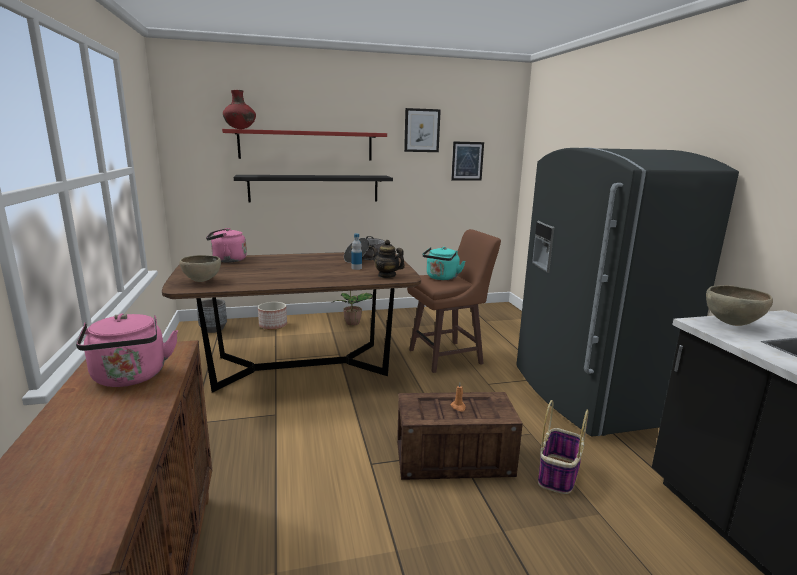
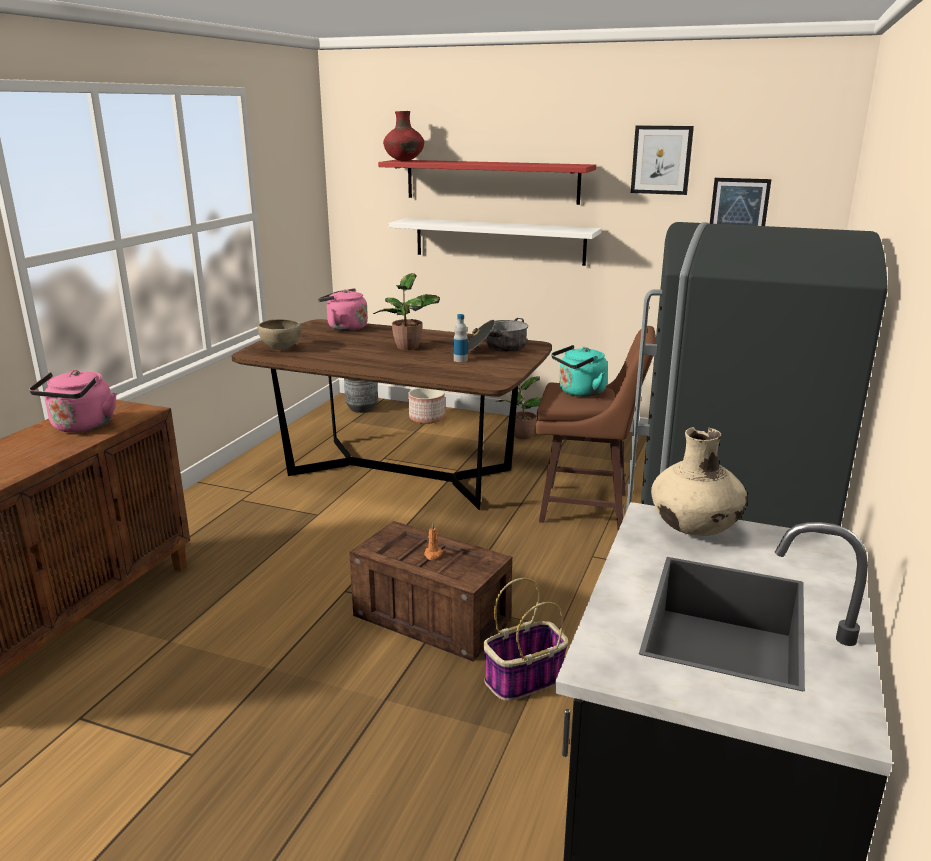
camera: 35 degrees right, 5 degrees up
black shelf [234,175,393,202] -> white shelf [389,218,602,266]
teapot [371,240,405,278] -> none
brown bowl [706,285,773,326] -> beige vase [651,427,748,536]
none -> potted plant [373,273,440,350]

